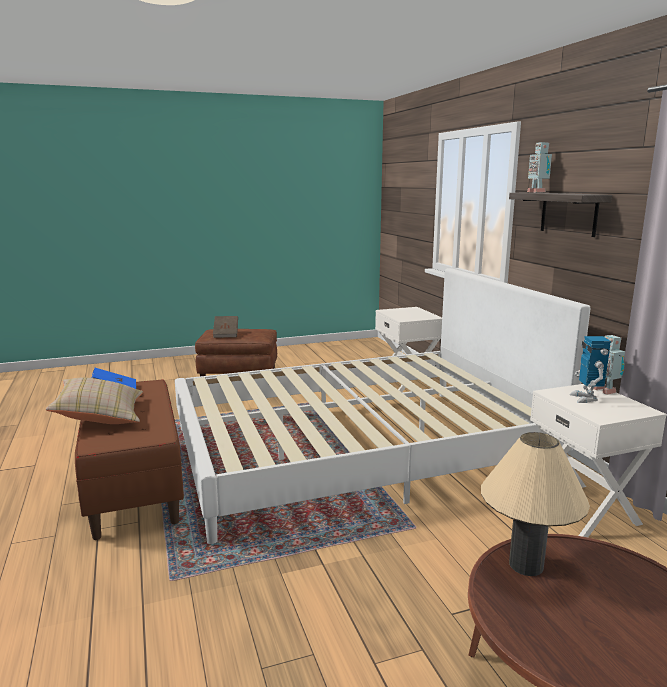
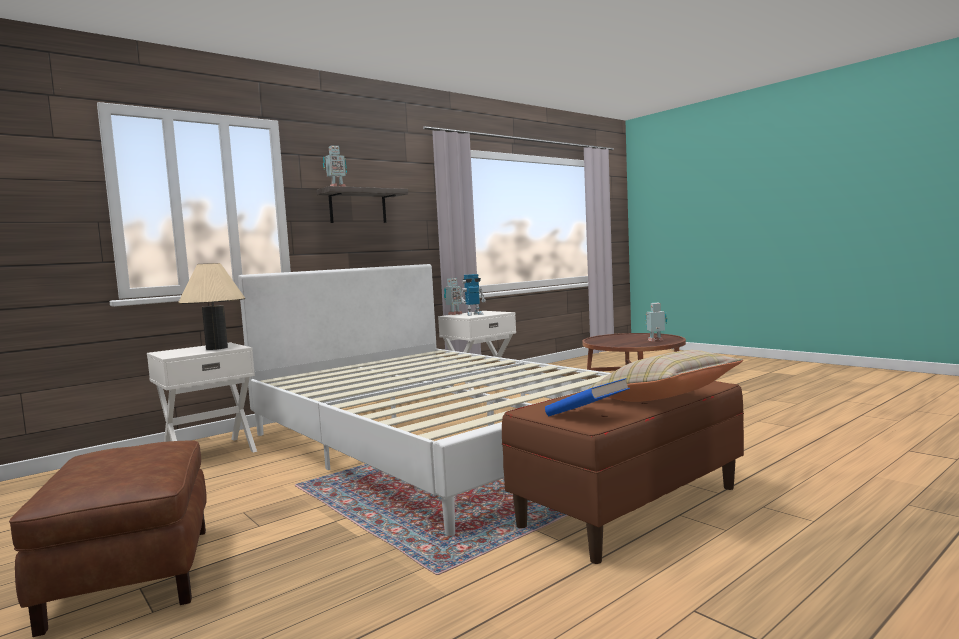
camera: 110 degrees left, 10 degrees down
brown book [213,316,238,338] -> none
beige table lamp [481,432,590,576] -> beige table lamp moved to [178,263,245,350]
none -> toy robot [645,303,667,341]

